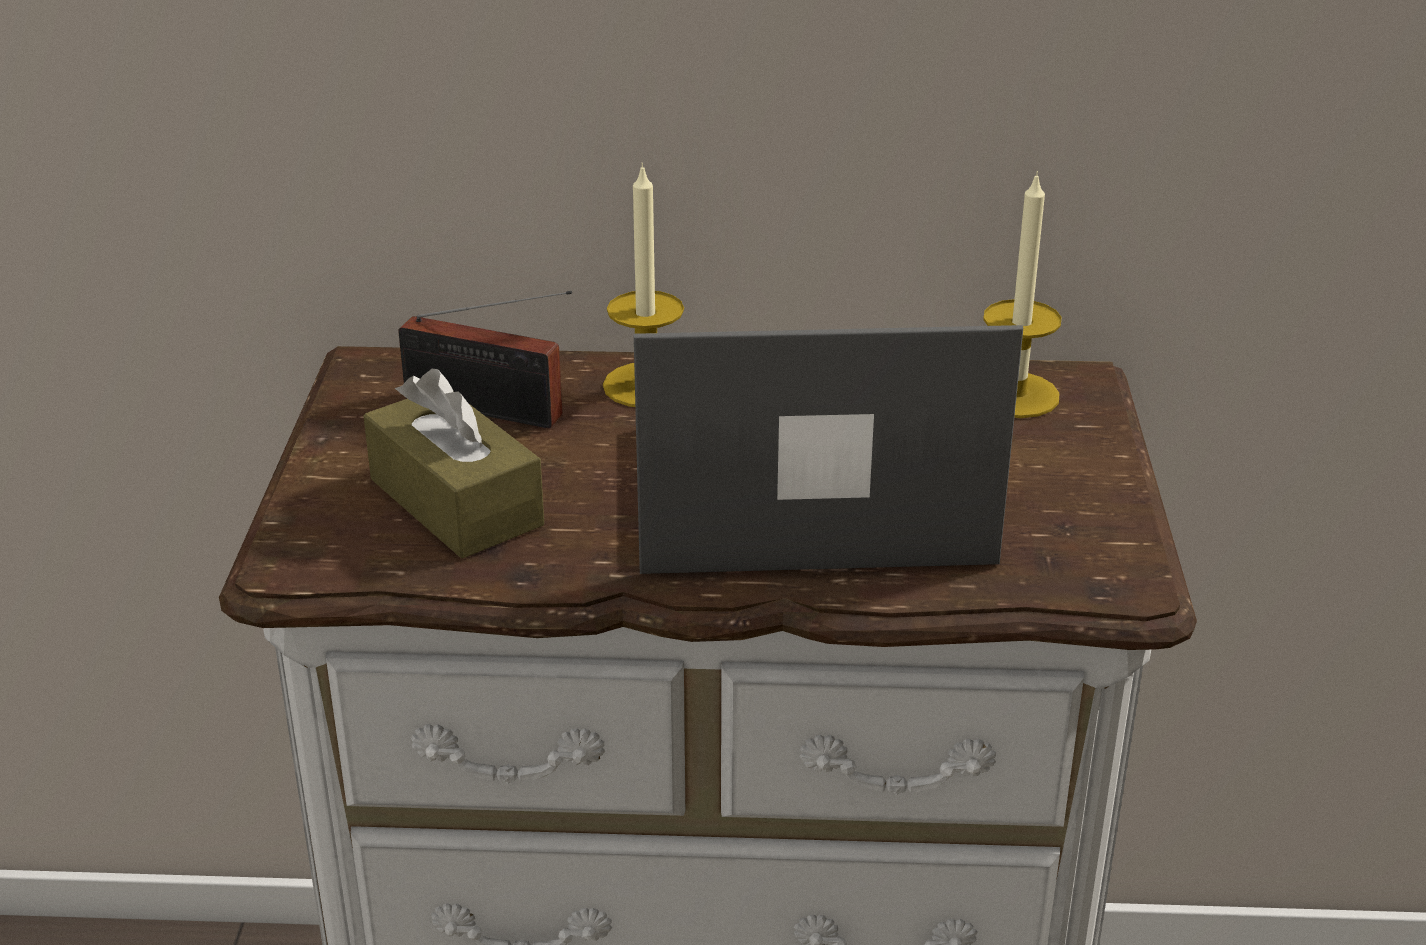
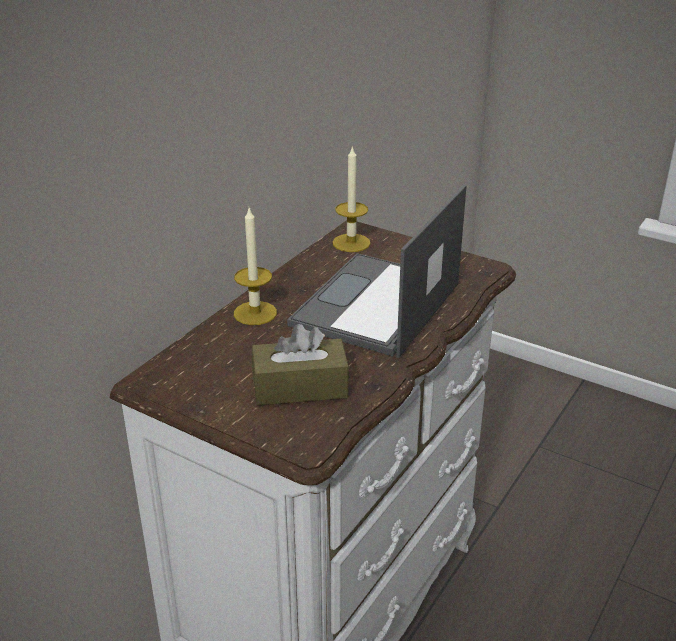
camera: 60 degrees left, 0 degrees up
radio [398,291,572,428] -> none

